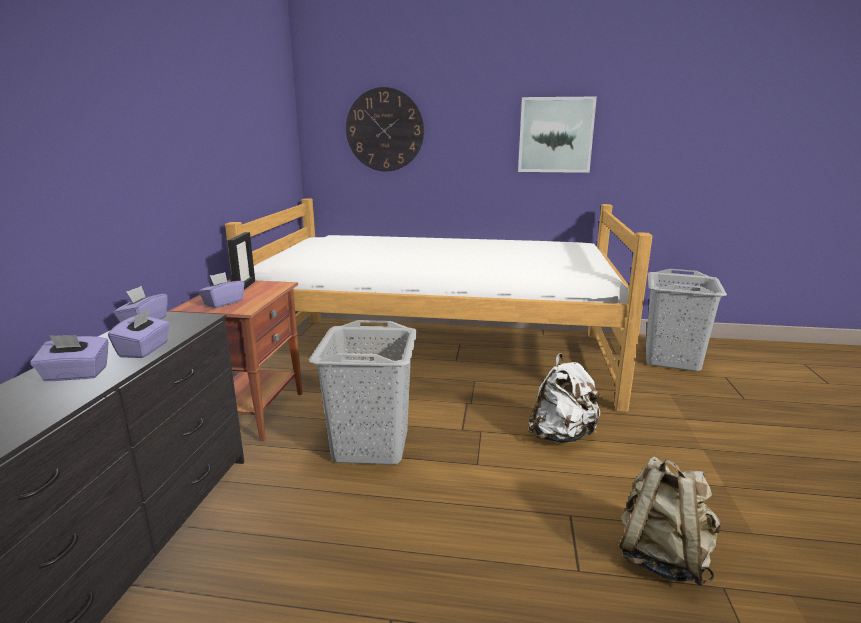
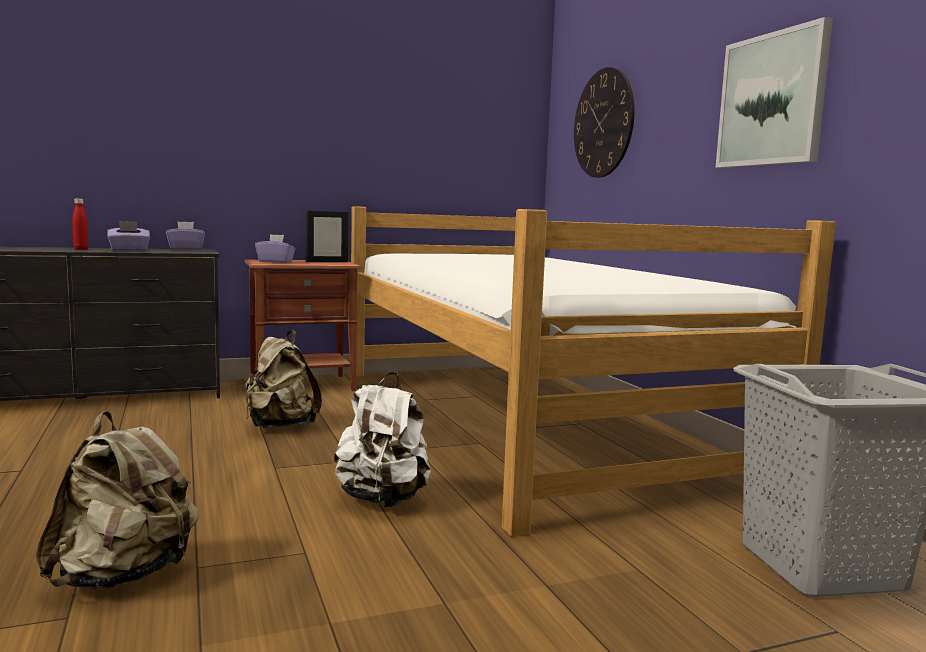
camera: 60 degrees right, 10 degrees down
purple tissue box [30,335,109,381] -> red bottle [72,199,89,250]
grey laundry basket [309,320,417,465] -> beige backpack [245,330,322,428]

